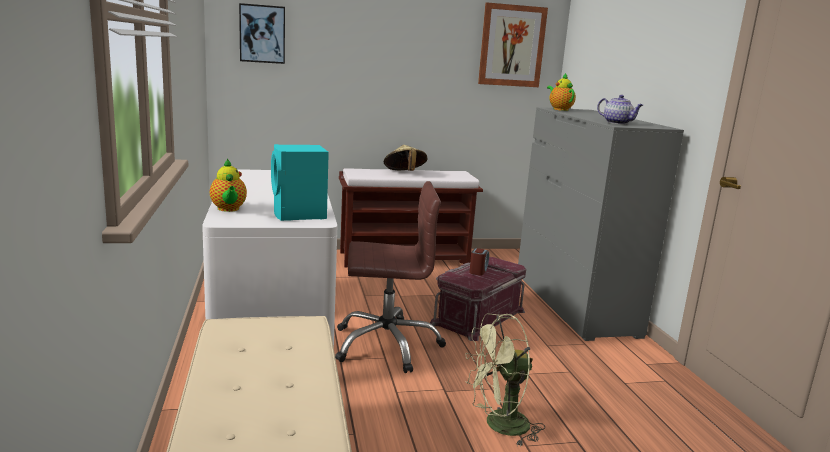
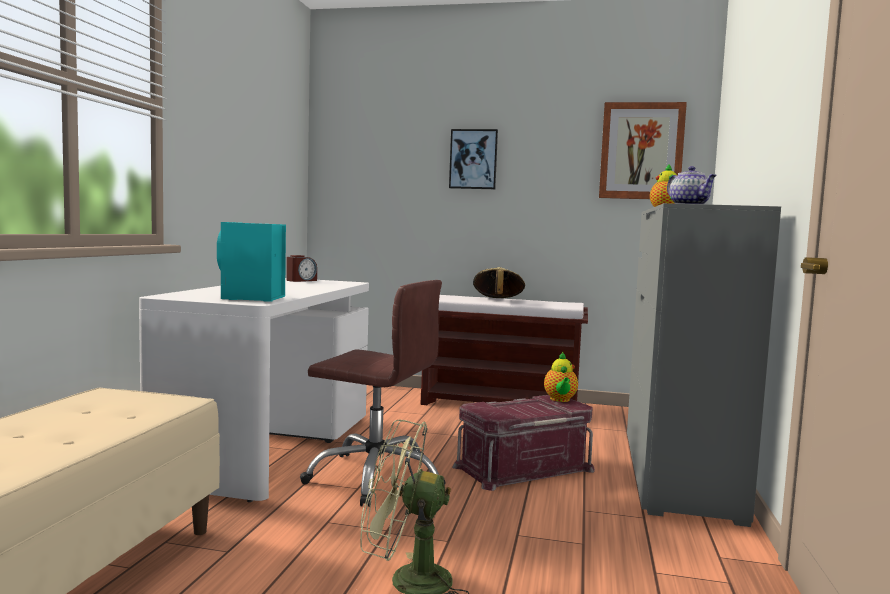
camera: 25 degrees right, 10 degrees down
teapot [210,158,247,212] -> teapot moved to [544,352,578,402]
picture [239,3,285,64] -> picture moved to [449,129,498,189]
alarm clock [469,248,489,275] -> alarm clock moved to [287,255,317,282]

